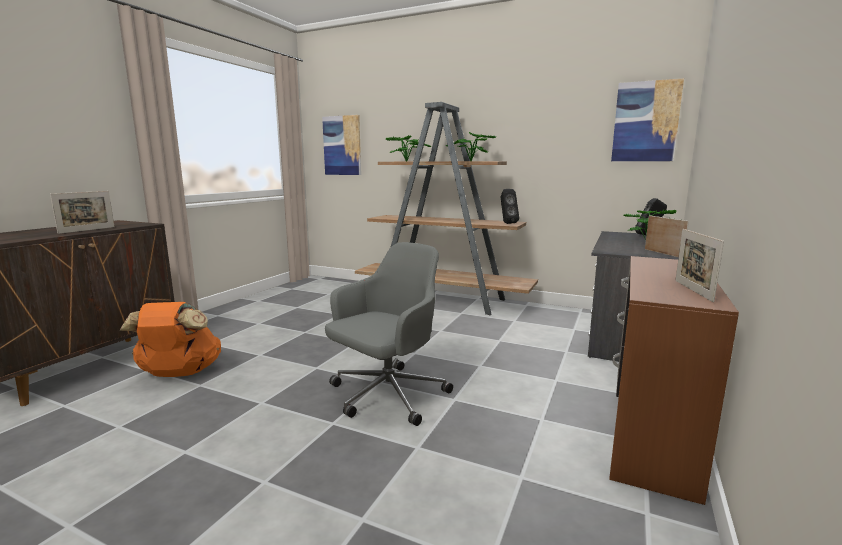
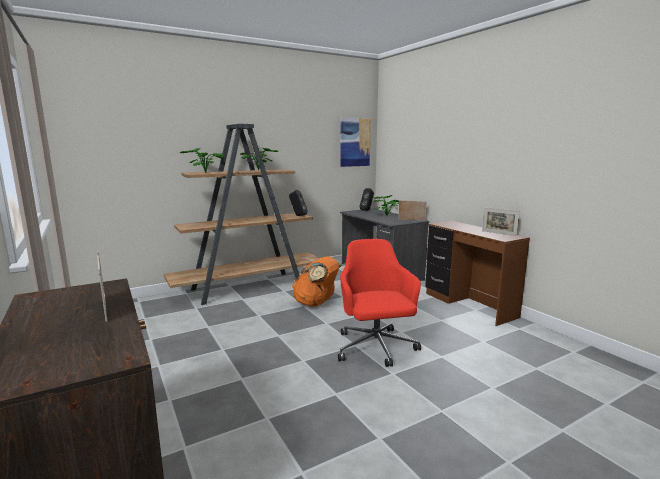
camera: 55 degrees left, 0 degrees up
orange backpack [120,302,221,377] -> orange backpack moved to [292,256,342,307]
picture [322,115,361,175] -> none
grey office chair [325,242,453,426] -> red office chair [338,239,421,367]

